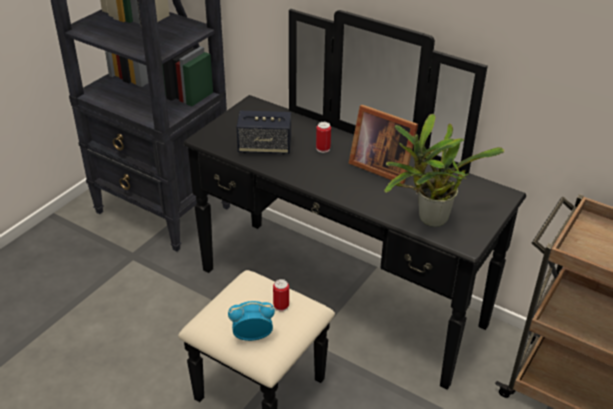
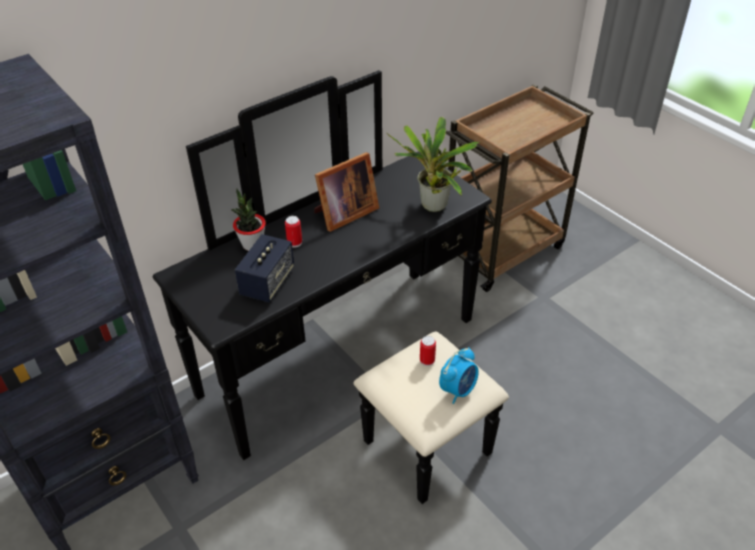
camera: 70 degrees left, 5 degrees up
alarm clock [228,301,275,341] -> alarm clock turned 150 degrees counterclockwise [439,347,479,404]
none -> potted plant [231,188,266,251]

